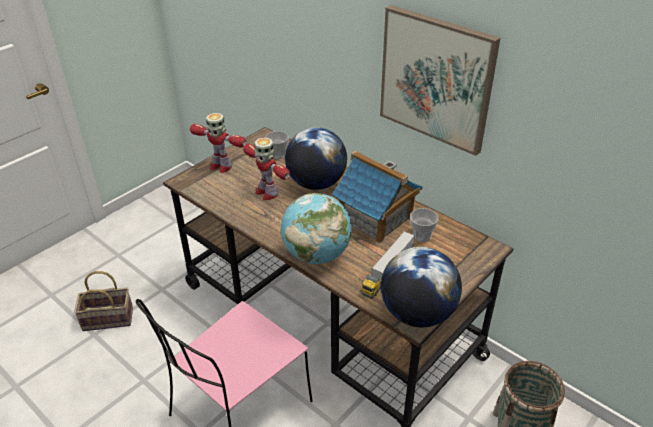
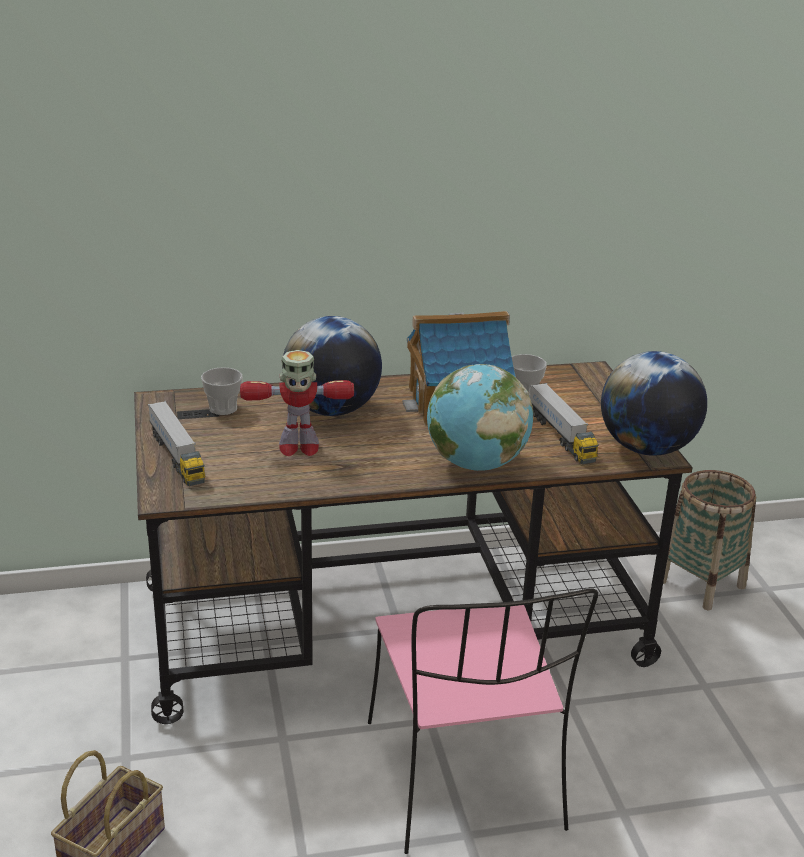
camera: 55 degrees left, 10 degrees down
toy robot [190,113,247,173] -> toy truck [148,401,205,486]
picture [380,5,500,156] -> none

